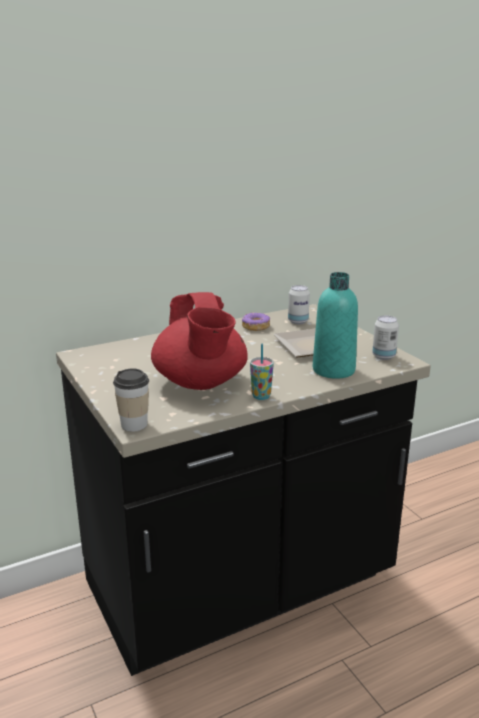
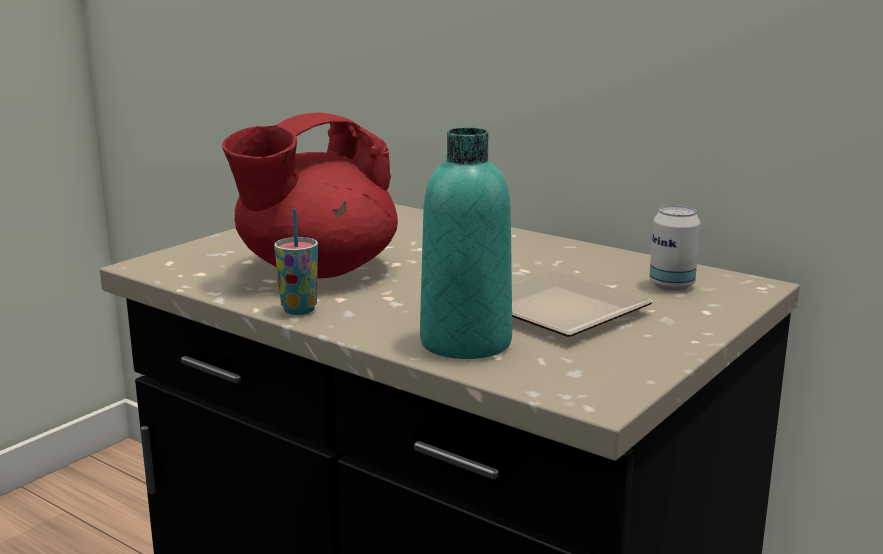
camera: 65 degrees right, 5 degrees down
cup [113,369,149,432] -> none
donut [242,312,270,331] -> none
can [372,316,399,360] -> none

